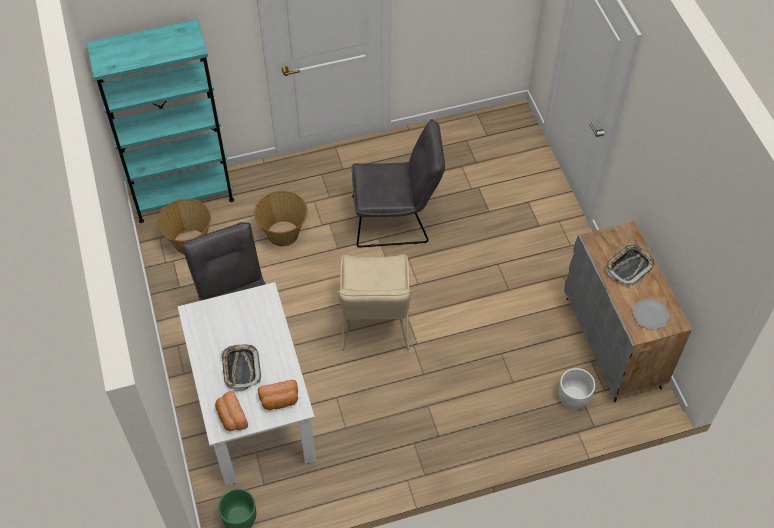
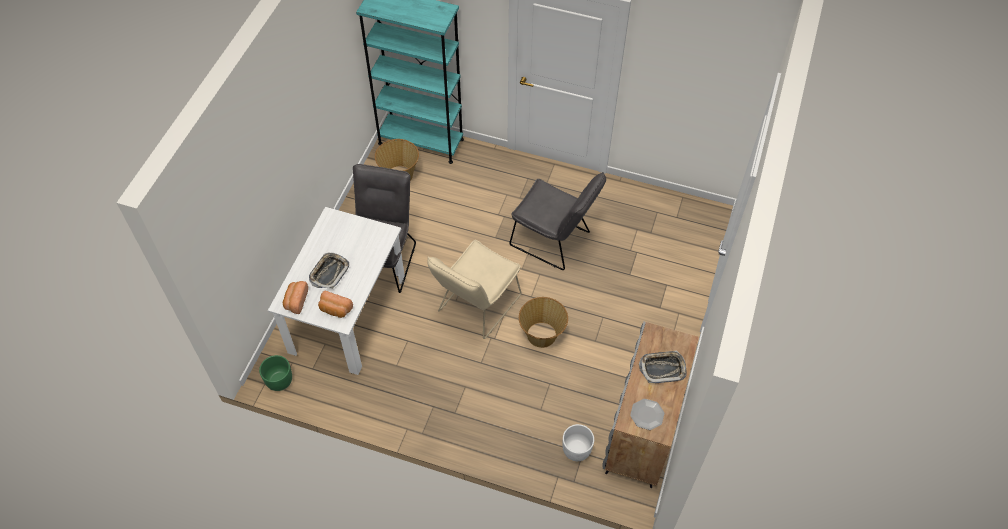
camera: 35 degrees right, 0 degrees up
basket [254,191,308,247] -> basket moved to [519,297,568,348]

